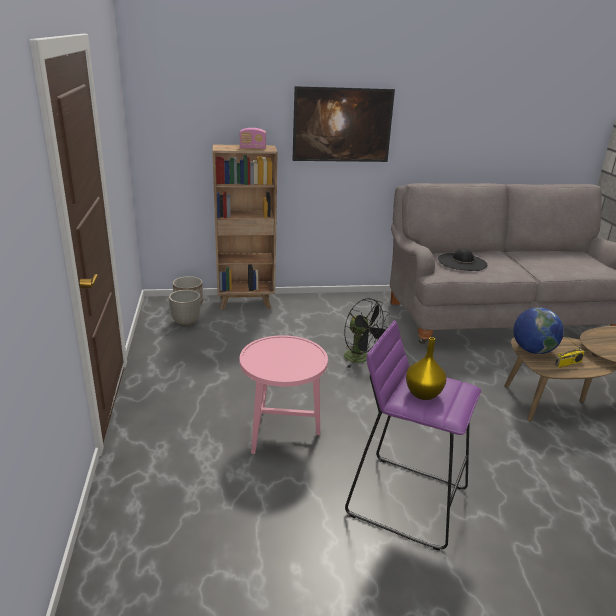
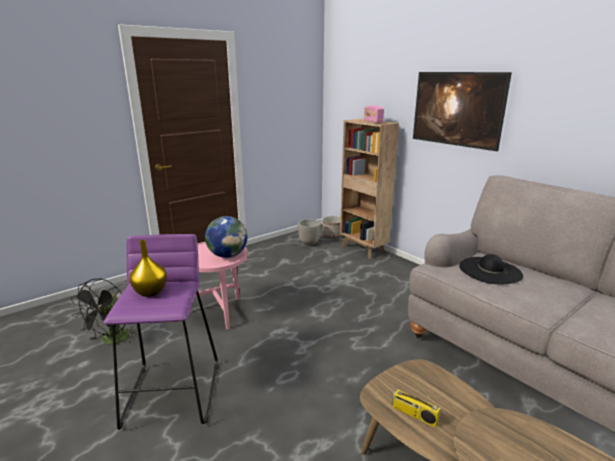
camera: 60 degrees right, 5 degrees down
black fan [344,298,390,368] -> black fan moved to [71,278,138,345]
globe [513,307,564,354] -> globe moved to [205,216,248,258]

